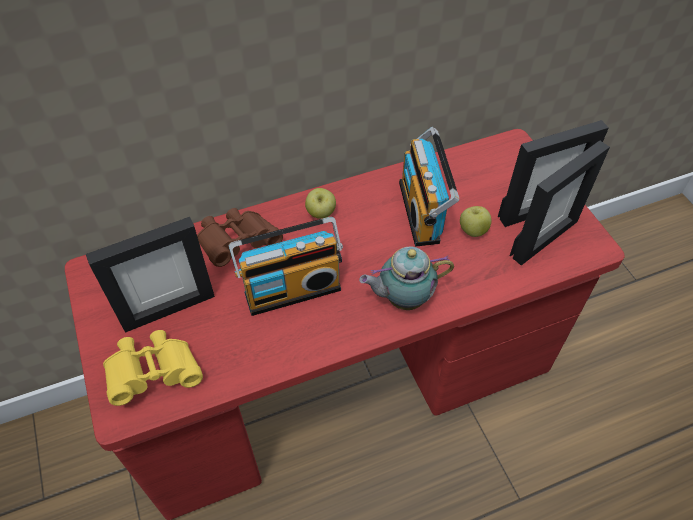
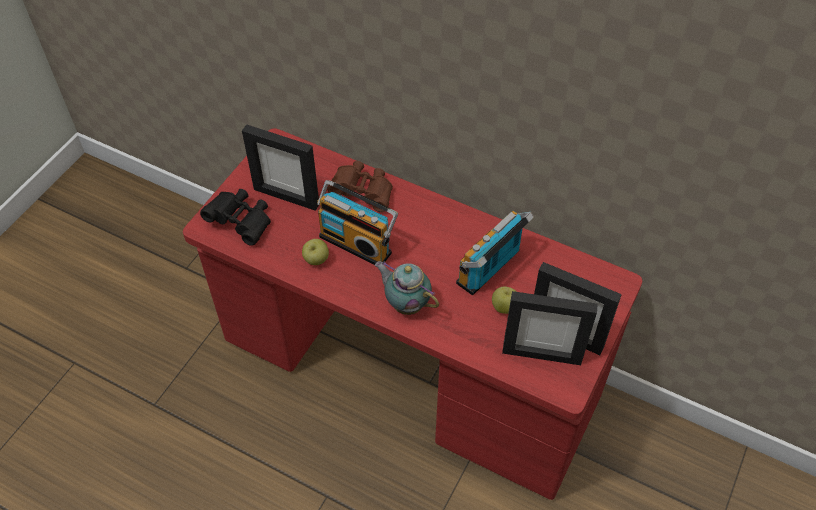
camera: 50 degrees right, 0 degrees up
yellow binoculars [103,330,203,406] -> black binoculars [200,189,271,246]
apple [305,188,336,219] -> apple moved to [302,239,329,265]

